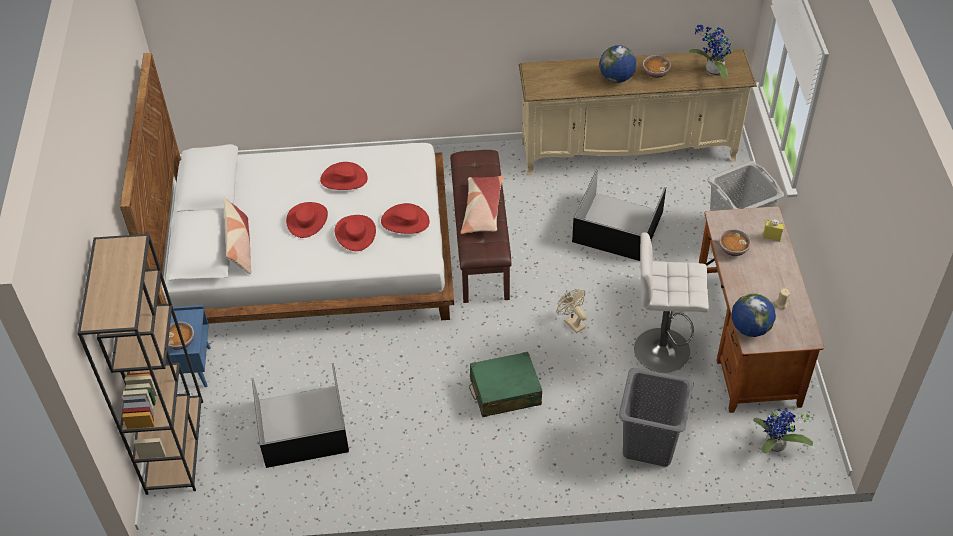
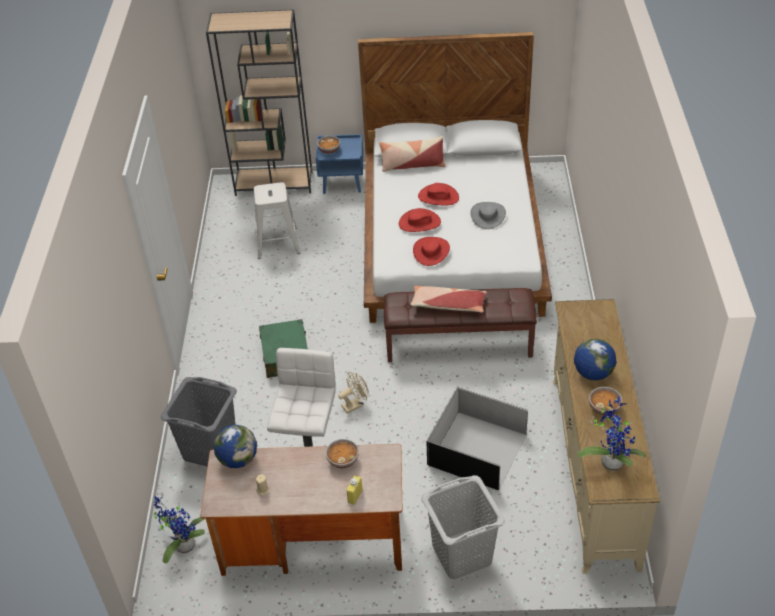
camera: 95 degrees right, 5 degrees down
black storage box [252,363,349,468] -> white stool [254,182,300,259]
red hat [320,162,368,190] -> grey hat [470,202,506,229]

